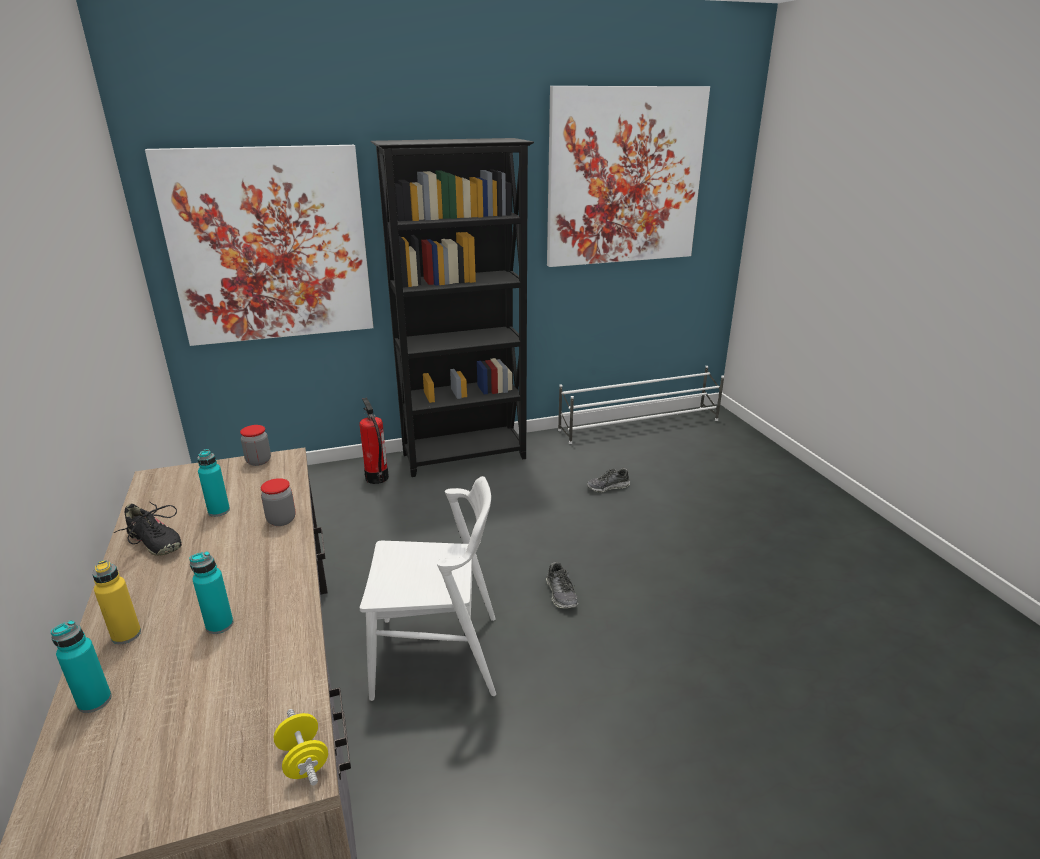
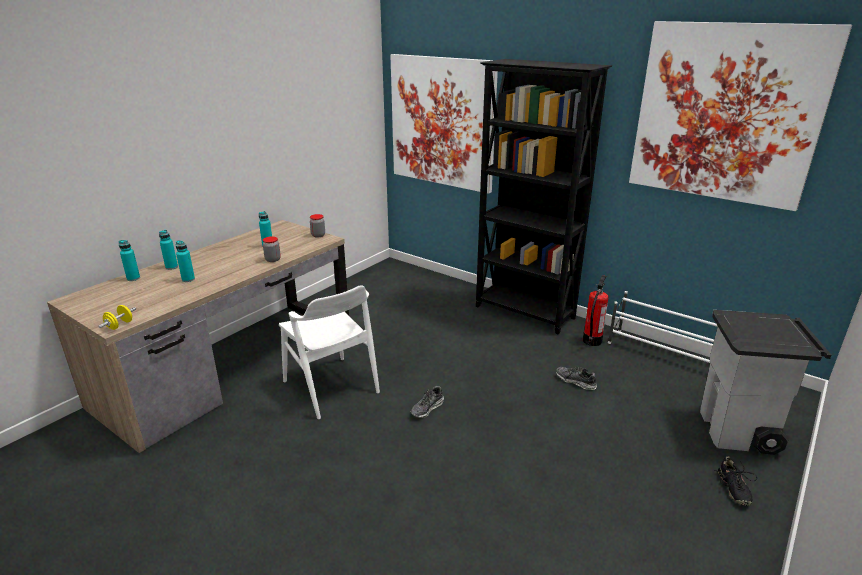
camera: 55 degrees right, 0 degrees up
yellow bottle [92,560,141,644] -> turquoise bottle [159,230,178,270]
black shoe [113,502,182,556] -> black shoe moved to [714,456,757,506]
fire extinguisher [359,398,389,484] -> fire extinguisher moved to [583,275,609,346]
none -> grey trash can [700,310,831,455]

